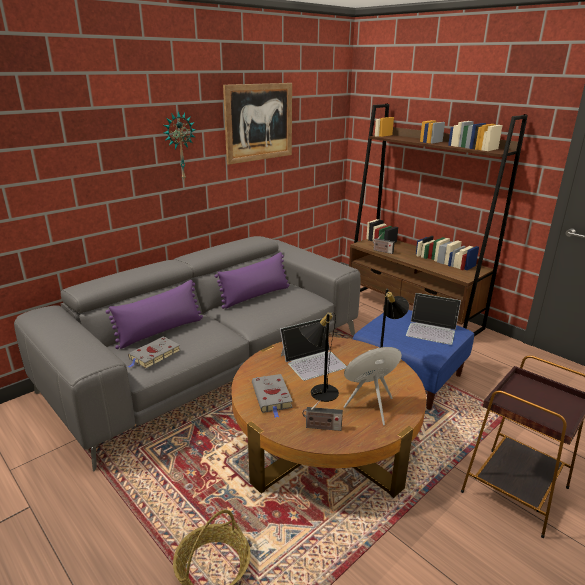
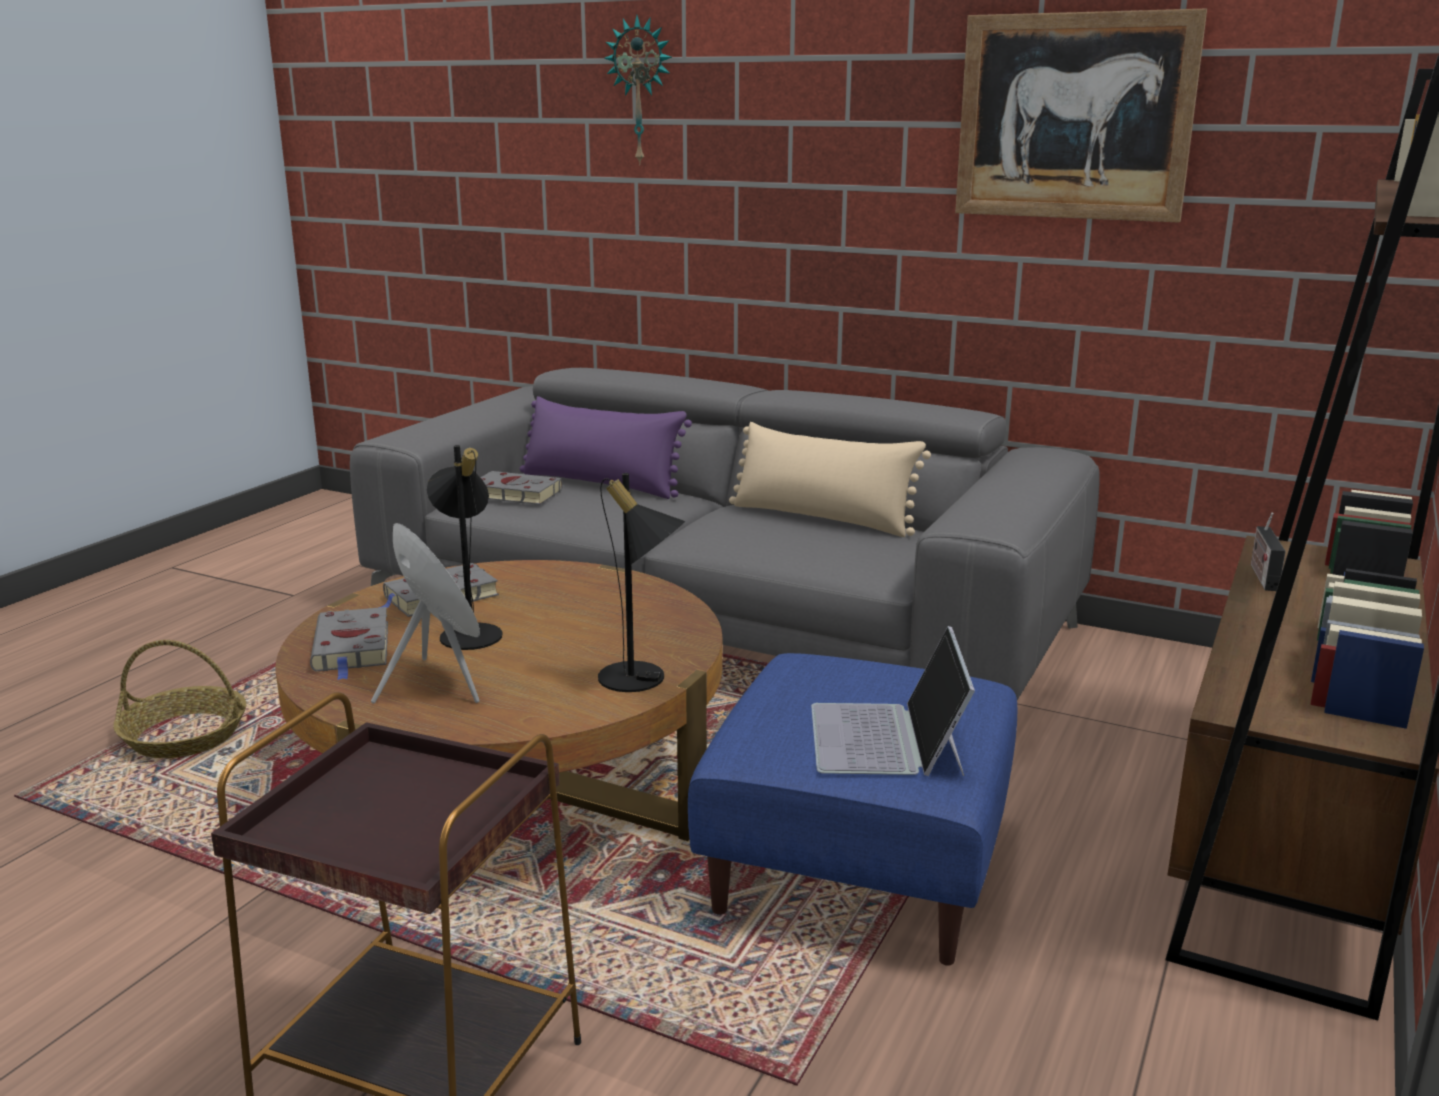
camera: 70 degrees right, 5 degrees down
wall clock [164,111,196,179] -> wall clock moved to [604,15,672,165]
purple pillow [215,252,289,309] -> beige pillow [729,422,931,537]
laptop [280,318,347,381] -> none
radio [302,400,343,431] -> grey book [310,607,388,680]

